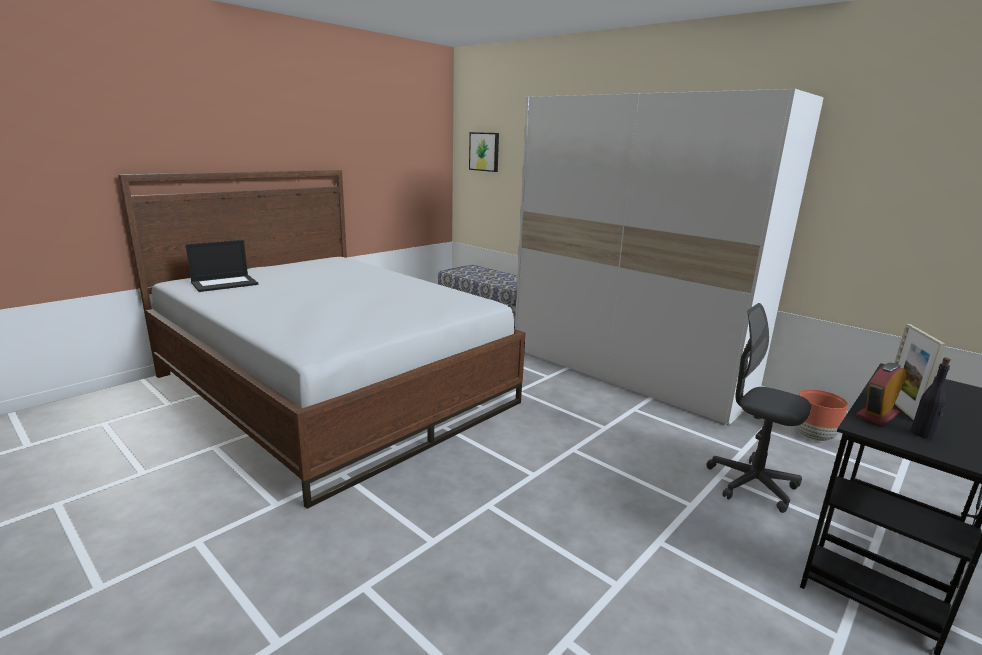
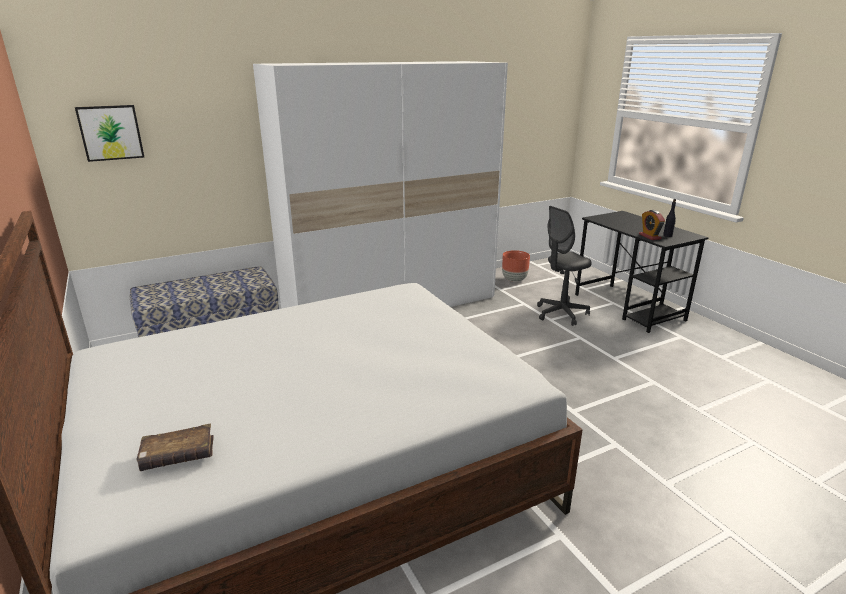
camera: 70 degrees left, 5 degrees up
laptop [186,240,258,292] -> brown book [136,423,214,471]
picture frame [895,324,945,420] -> none

